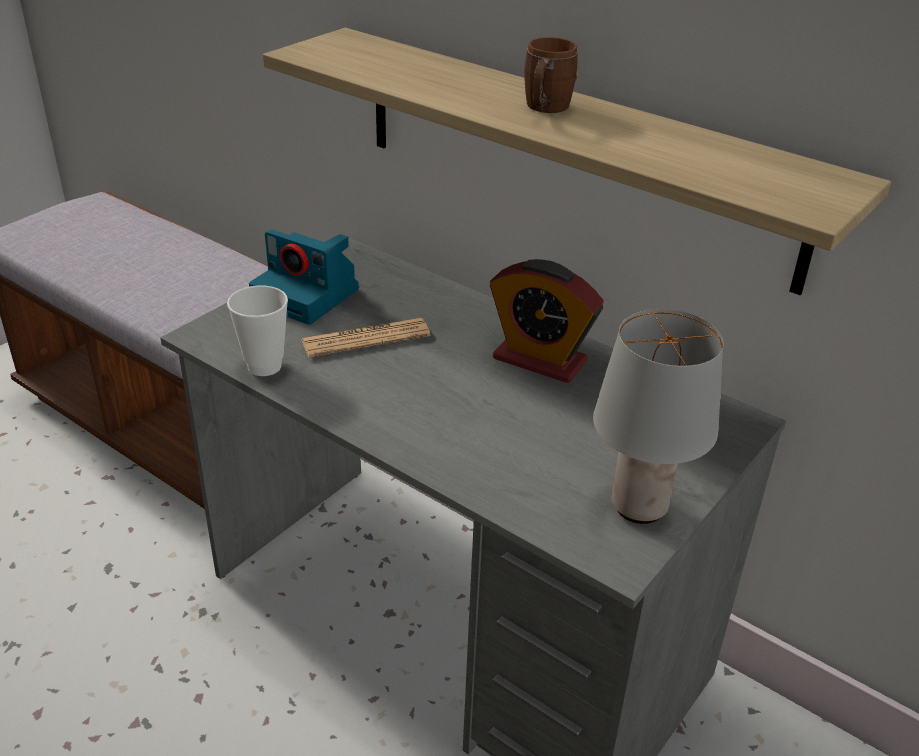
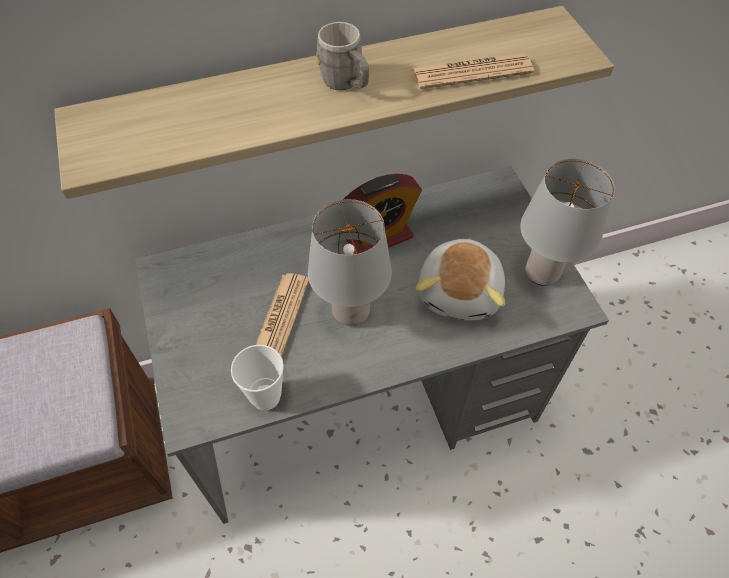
camera: 55 degrees left, 20 degrees up
camera [249,230,359,325] -> none
brown mug [524,37,579,113] -> grey mug [316,22,369,90]
none -> grey table lamp [308,199,392,326]
none -> newspaper [411,53,534,89]
none -> plush toy [416,238,505,321]

